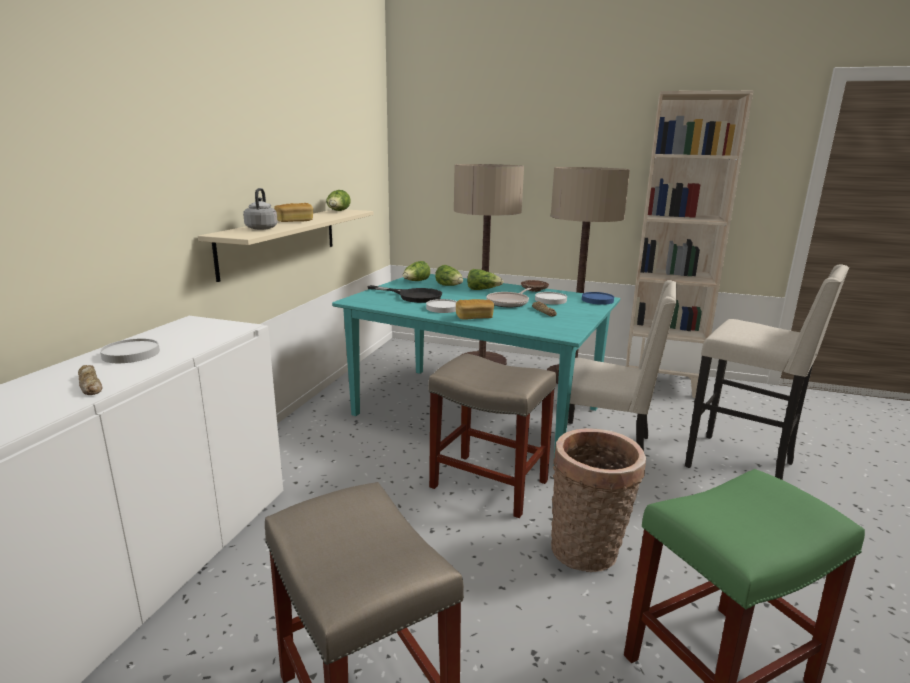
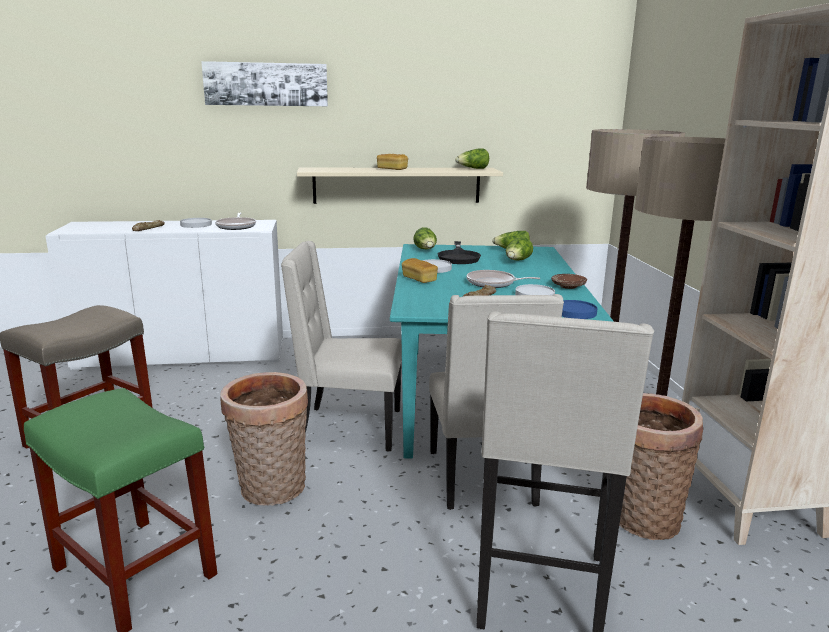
camera: 65 degrees right, 0 degrees up
grey kettle [243,188,278,230] -> none
beige stool [428,354,556,518] -> beige chair [281,241,402,452]
lettuce [467,269,504,290] -> lettuce moved to [413,227,437,250]
none -> picture [201,61,328,106]
none -> frying pan [215,213,256,230]
none -> basket [619,393,703,540]

